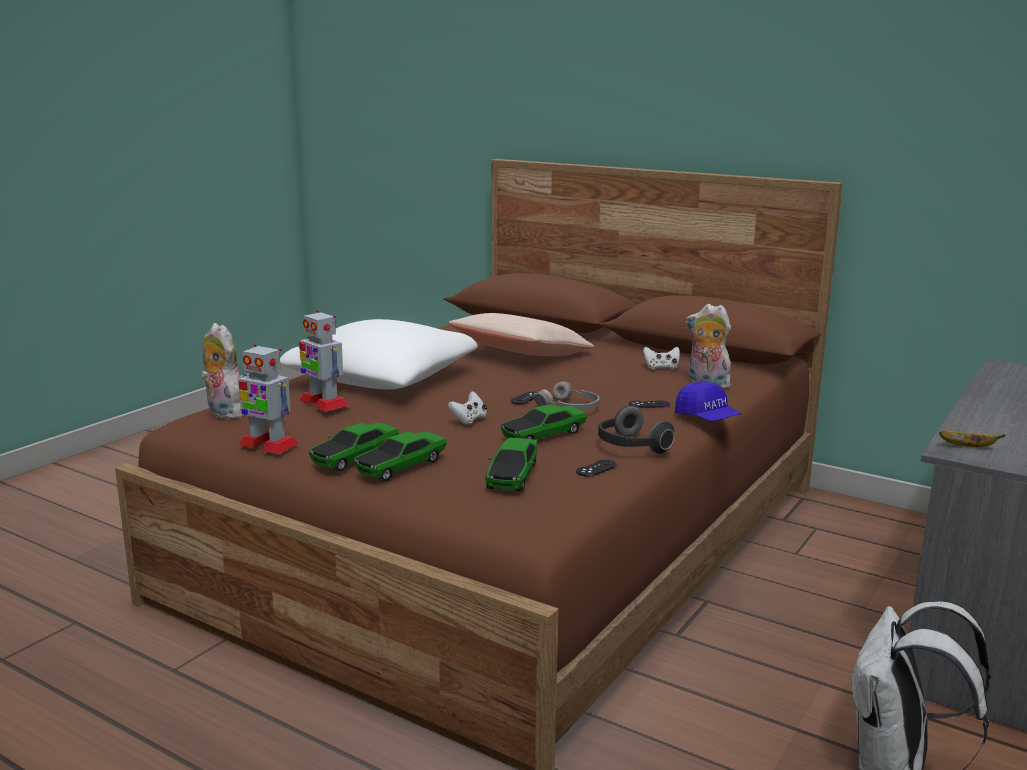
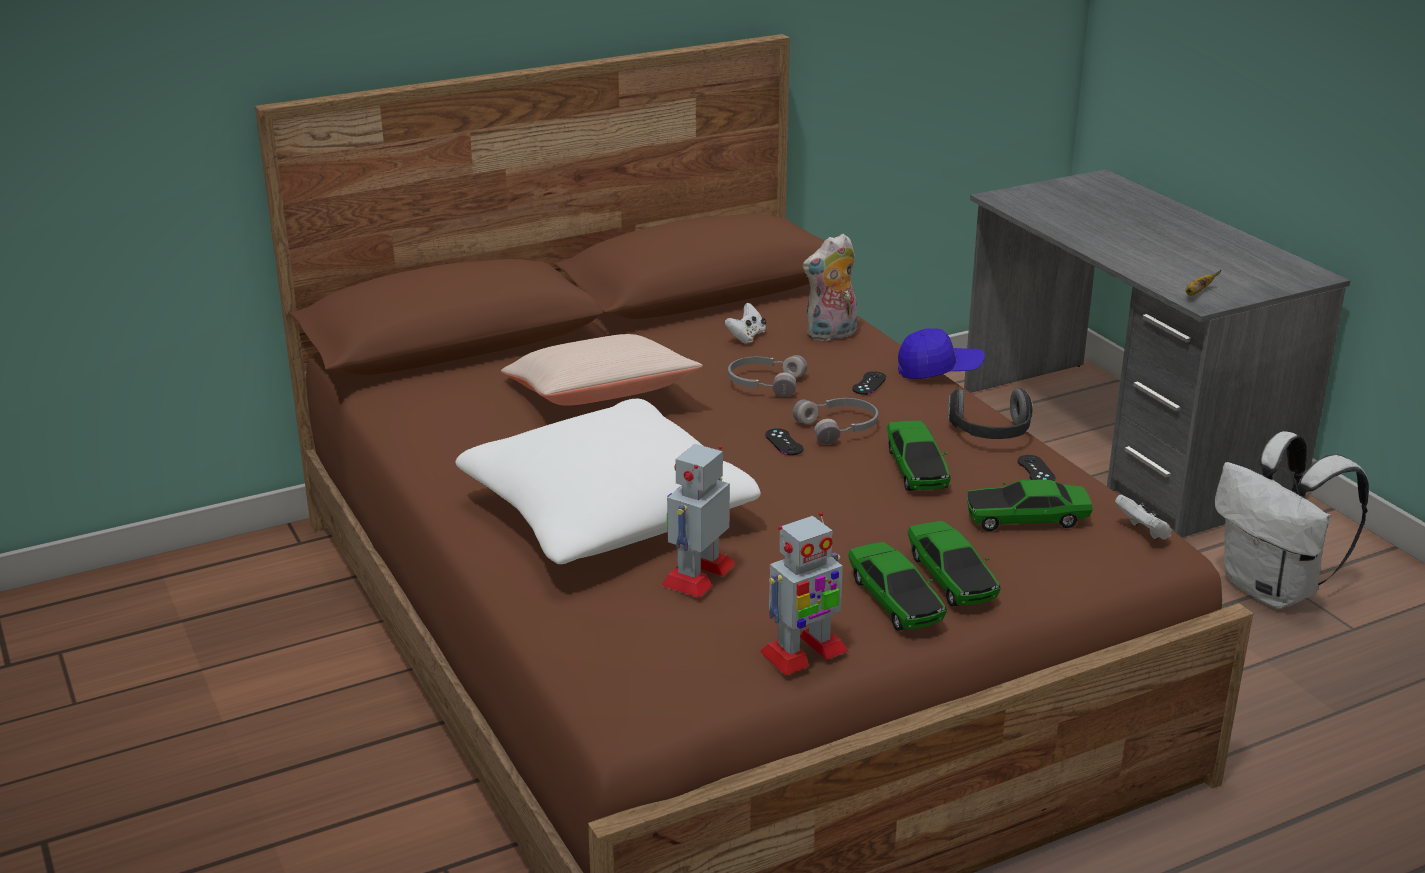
camera: 60 degrees left, 10 degrees up
plush toy [201,323,245,419] -> none
toy robot [299,310,349,412] -> toy robot turned 135 degrees clockwise [661,444,735,598]
white game controller [448,391,487,425] -> white game controller moved to [1115,495,1172,540]
toy car [485,438,538,492] -> toy car turned 135 degrees clockwise [967,480,1093,531]
none -> grey headphones [728,355,807,397]

